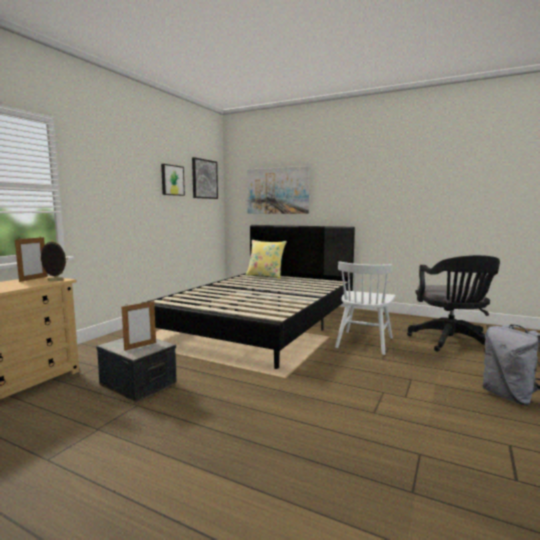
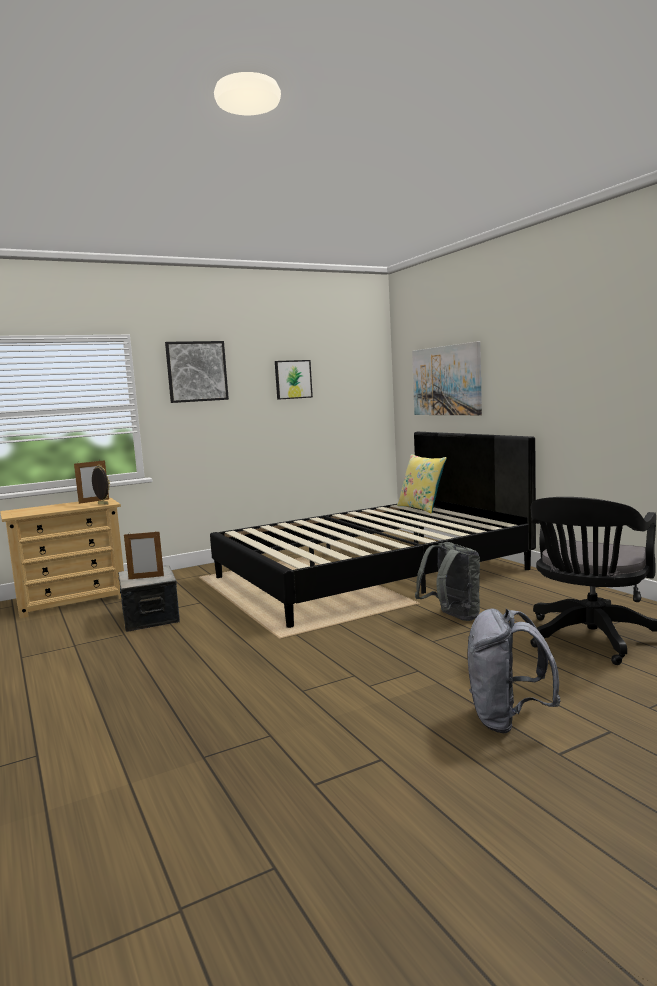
camera: 35 degrees right, 0 degrees up
picture [192,157,218,199] -> picture moved to [165,341,229,403]
white chair [335,262,396,355] -> grey backpack [415,542,480,621]

